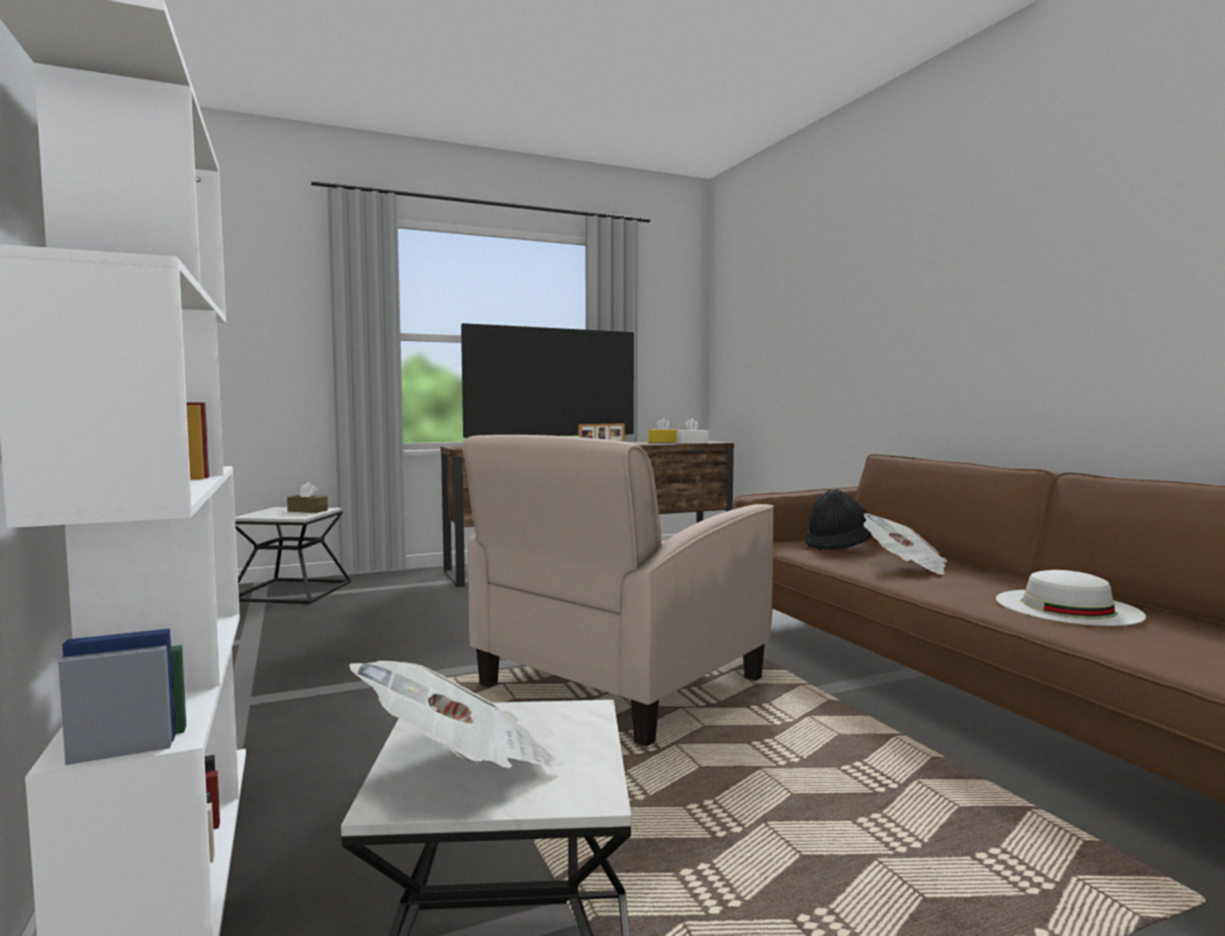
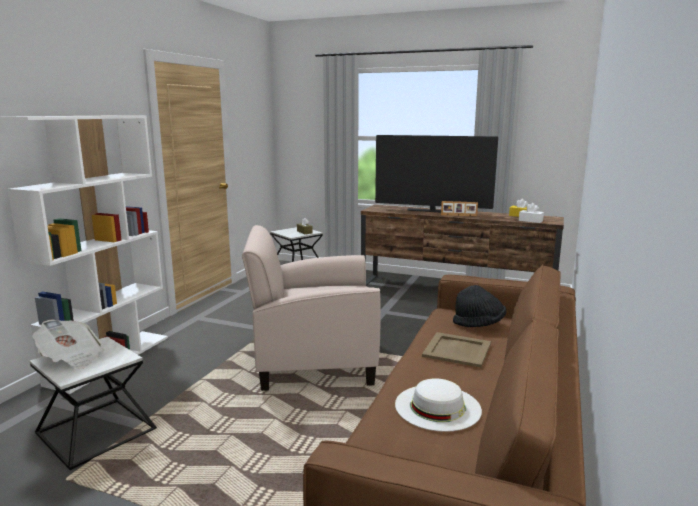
camera: 45 degrees right, 10 degrees up
newspaper [863,514,947,575] -> beige tray [422,332,491,368]

